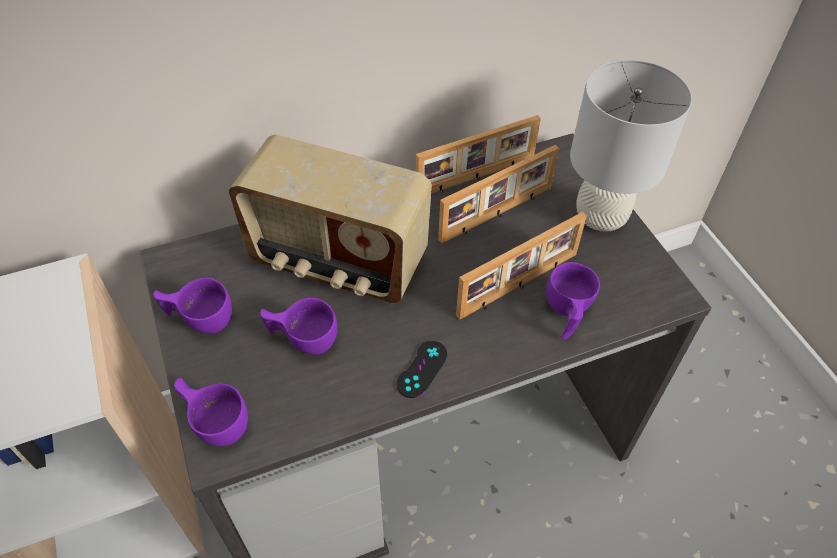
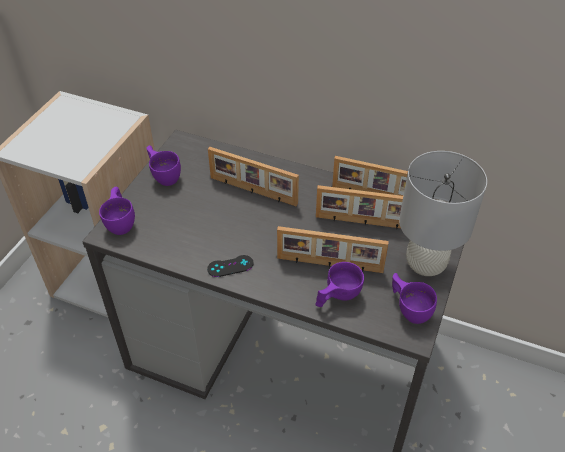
camera: 45 degrees right, 5 degrees down
radio [229,135,432,303] -> picture frame [208,147,299,206]
purple cup [260,298,337,355] -> purple cup moved to [392,273,437,324]

